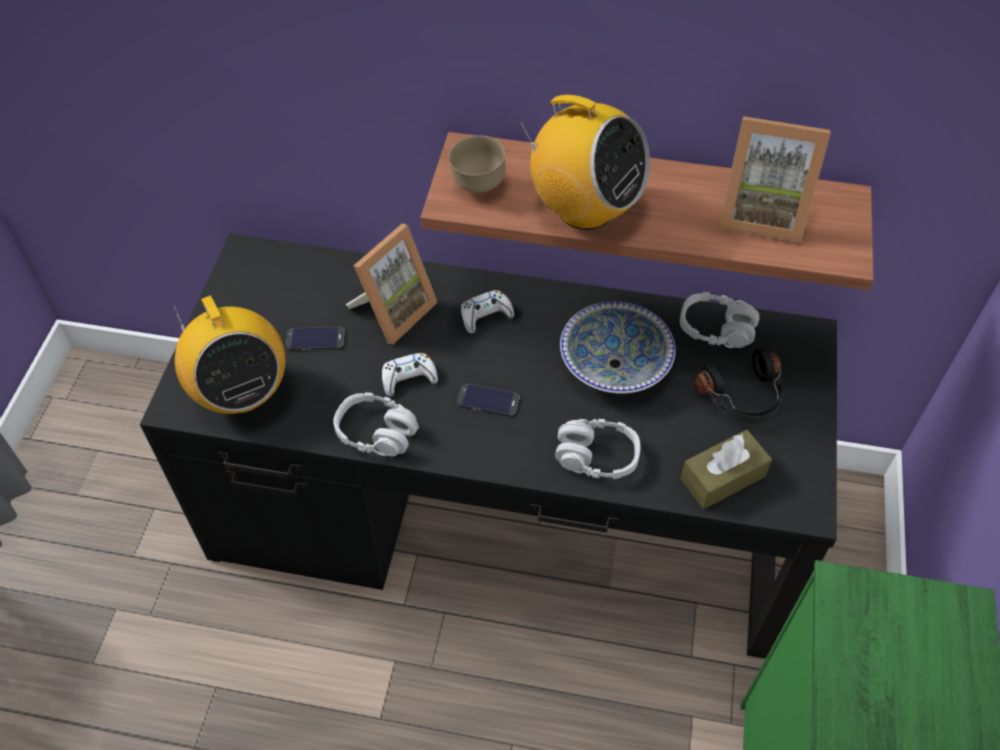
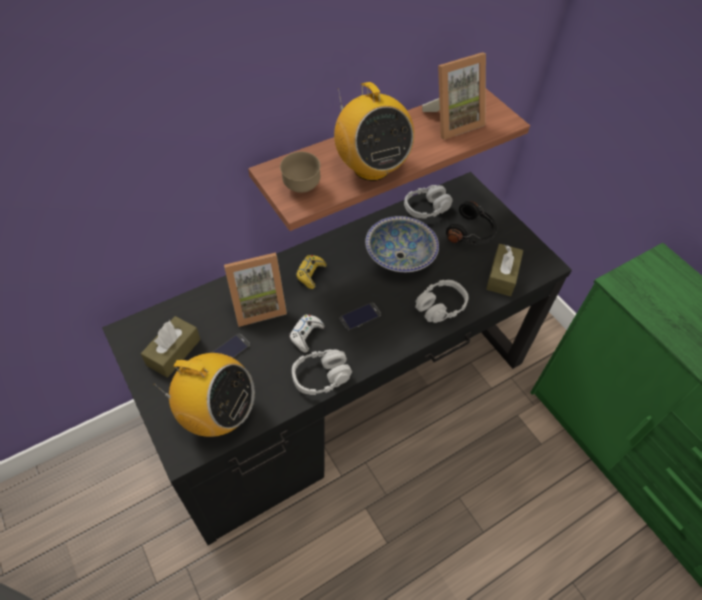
camera: 45 degrees left, 0 degrees up
picture frame [346,223,438,345] -> picture frame turned 75 degrees clockwise [224,253,287,327]
white game controller [461,290,514,333] -> yellow game controller [296,255,327,289]
radio [519,95,650,230] -> radio turned 75 degrees clockwise [334,82,414,181]
none -> brown tissue box [141,316,200,378]

